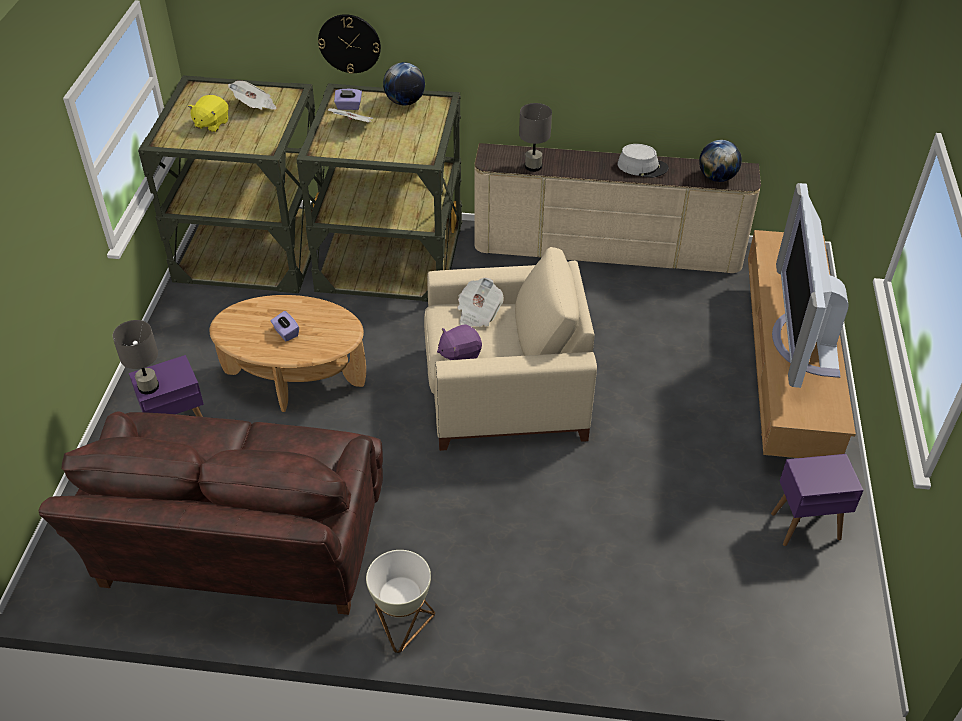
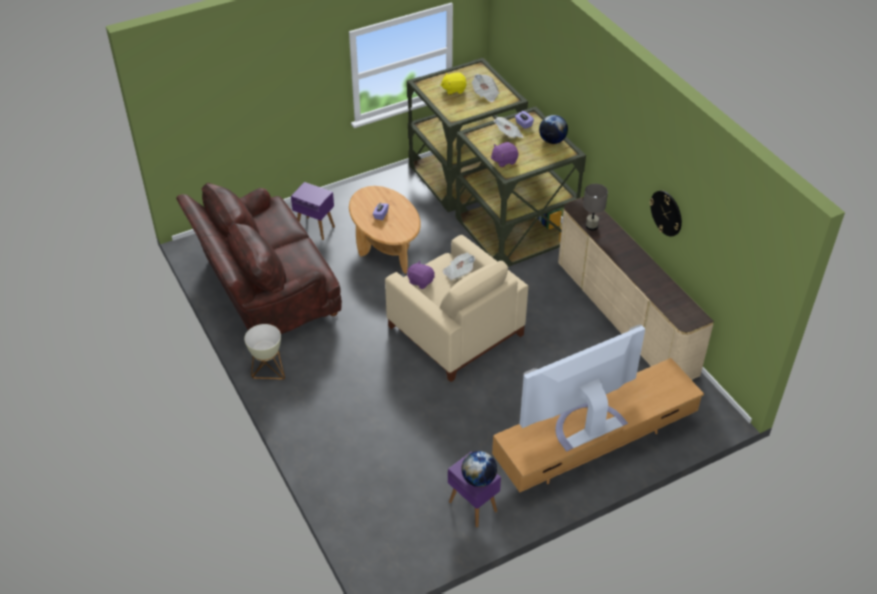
camera: 55 degrees right, 0 degrees up
grey table lamp [113,320,159,394] -> none
wall clock [318,14,381,74] -> wall clock moved to [649,190,682,237]
grey hat [617,144,668,178] -> none
globe [699,140,742,182] -> globe moved to [461,451,497,487]
none -> purple plush toy [491,142,518,167]

